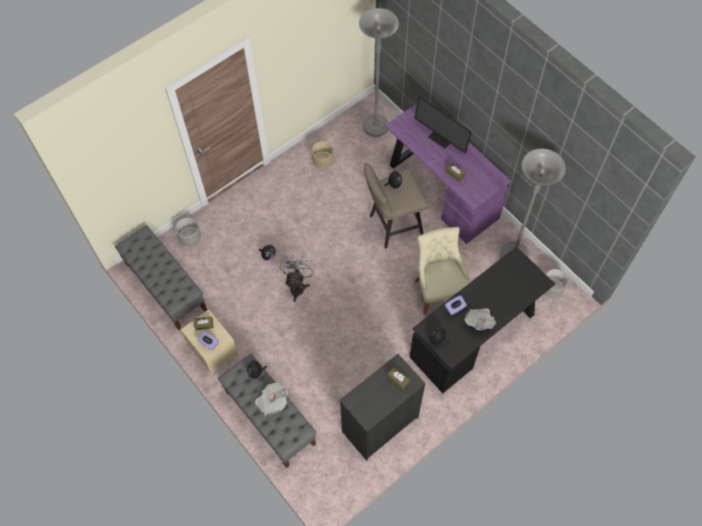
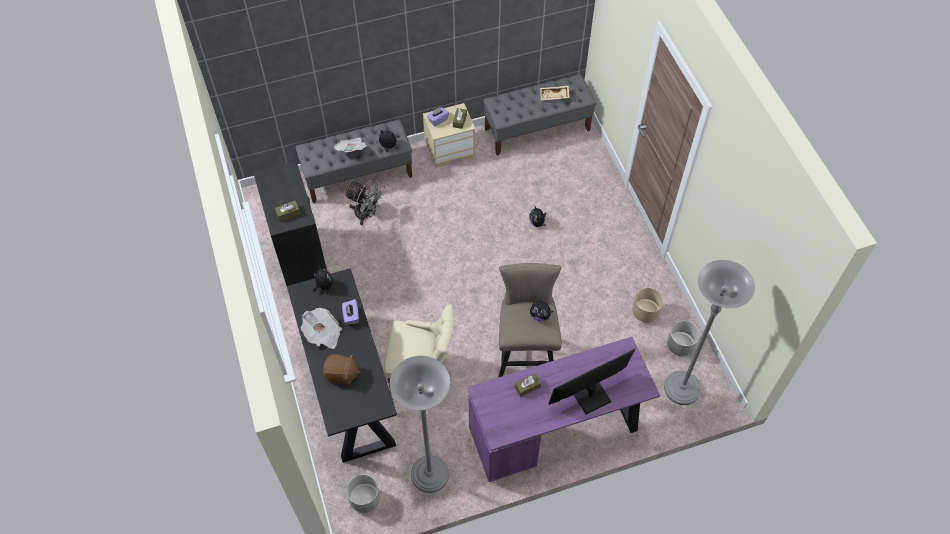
camera: 110 degrees right, 5 degrees down
grey planter [175,218,201,246] -> grey planter moved to [667,321,700,356]
grey fan [280,255,315,302] -> grey fan moved to [344,179,385,225]
none -> brown plush toy [323,354,360,385]
none -> beige tray [540,86,569,100]

